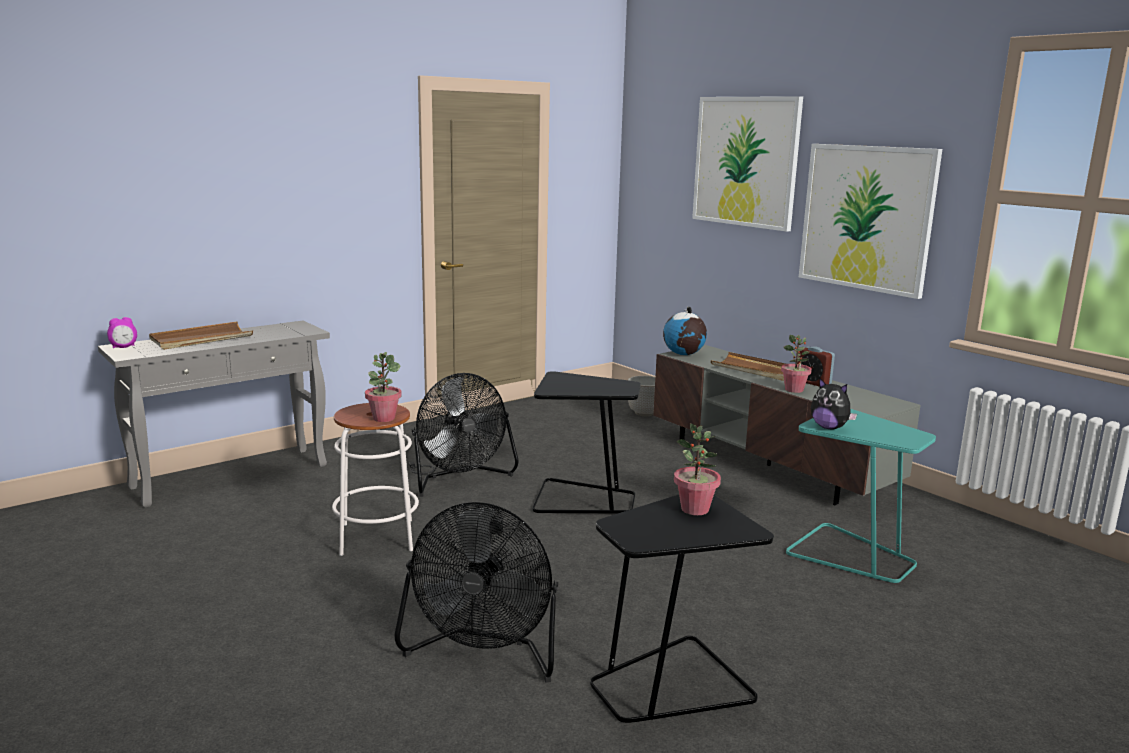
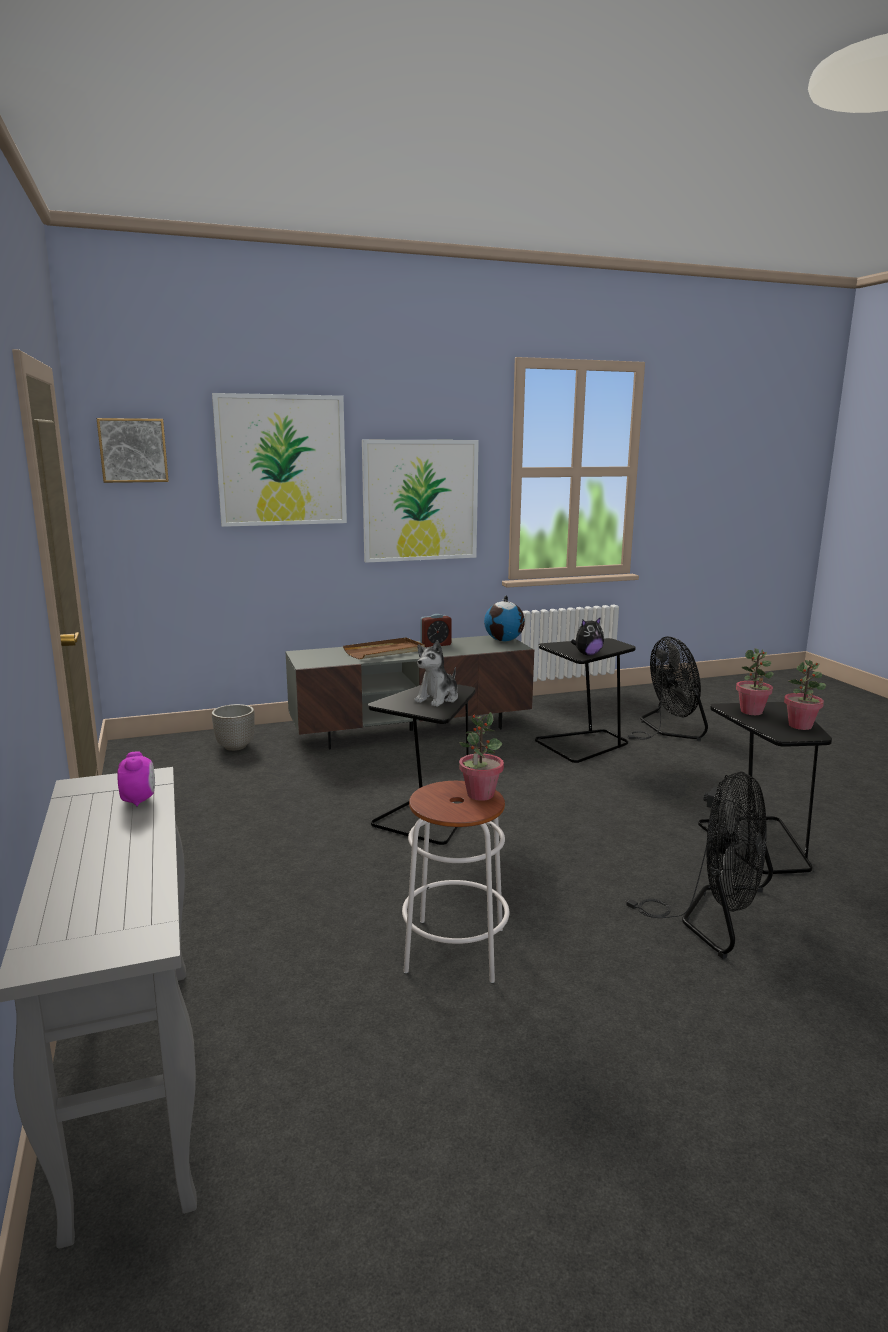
camera: 70 degrees left, 0 degrees up
alarm clock [107,317,137,348] -> alarm clock moved to [118,751,155,807]
brown tray [149,322,253,350] -> none
black fan [409,373,518,497] -> black fan moved to [627,636,708,741]
globe [663,307,707,355] -> globe moved to [484,596,525,641]
potted plant [781,335,812,393] -> potted plant moved to [784,660,826,730]
turquoise side table [786,409,936,583] -> black side table [535,638,636,763]
none -> picture [97,418,169,483]
none -> plush toy [414,640,458,707]

